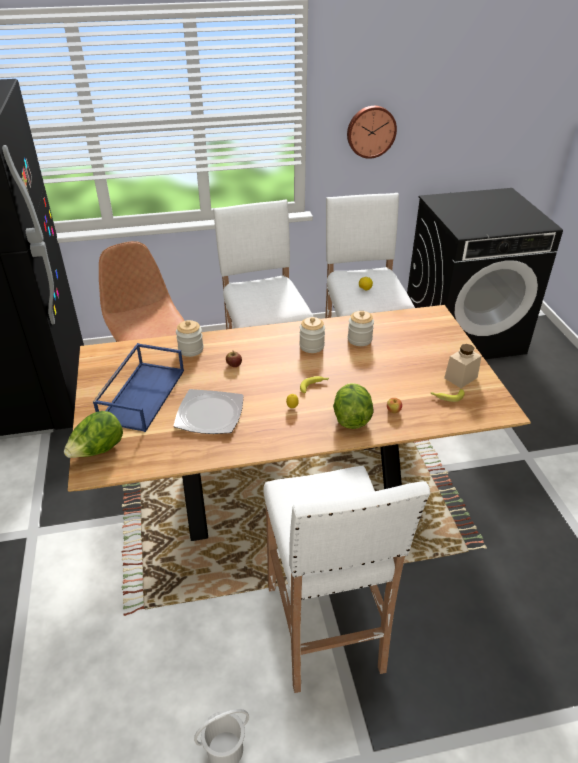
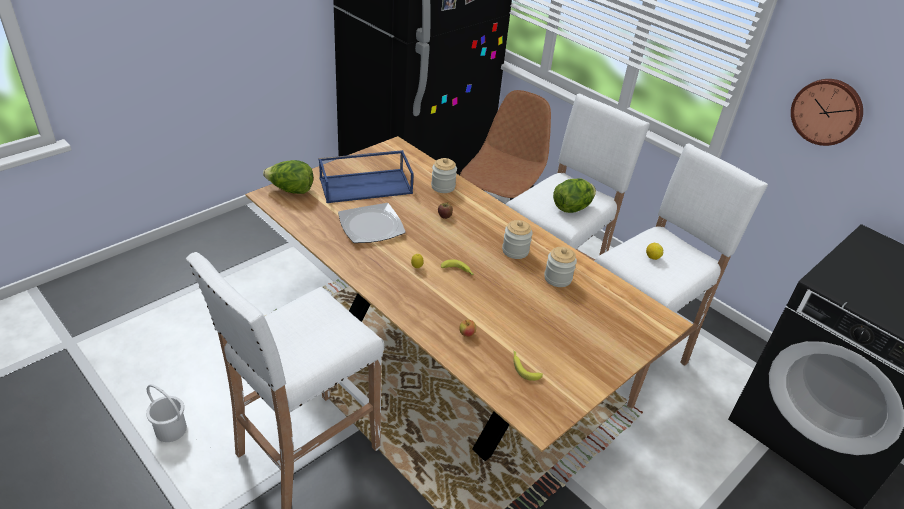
camera: 55 degrees right, 0 degrees up
lettuce [333,383,373,429] -> lettuce moved to [553,178,596,213]
beige jar [444,344,481,388] -> none

